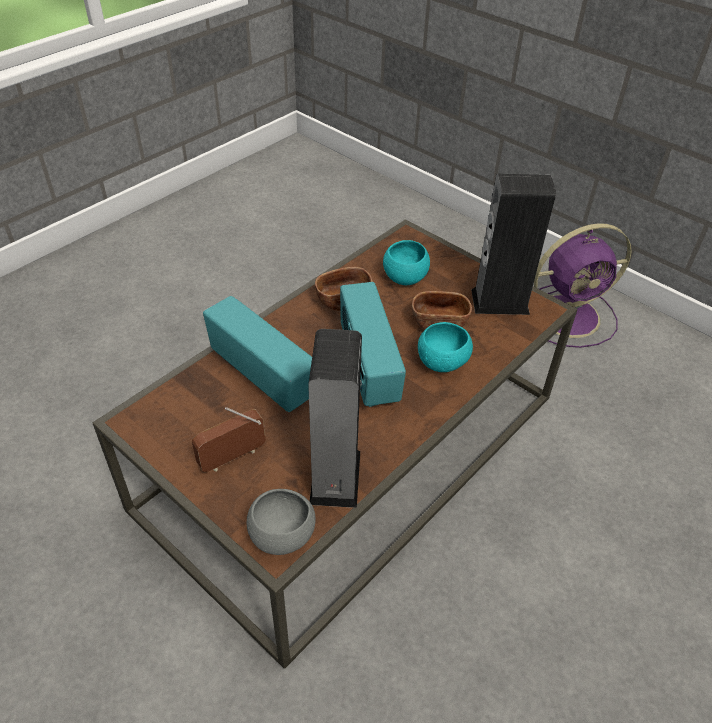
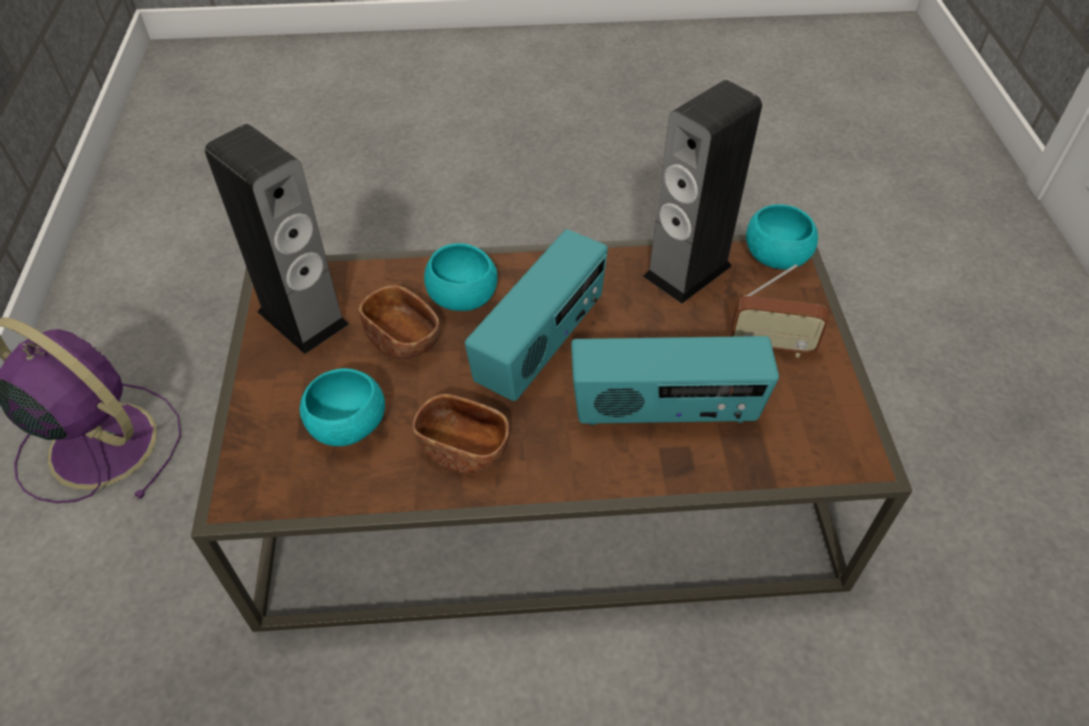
camera: 135 degrees left, 5 degrees up
radio [203,296,312,412] -> radio turned 90 degrees counterclockwise [571,336,779,425]
grey bowl [247,489,316,555] -> turquoise bowl [746,204,818,270]

